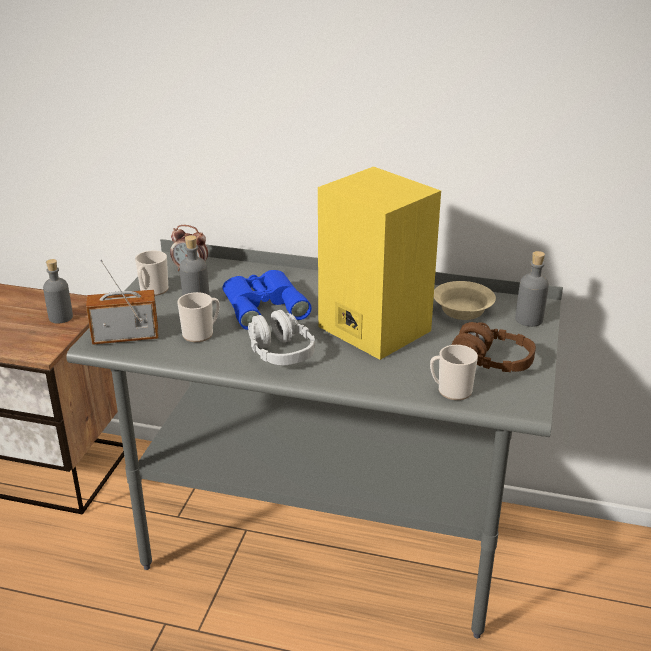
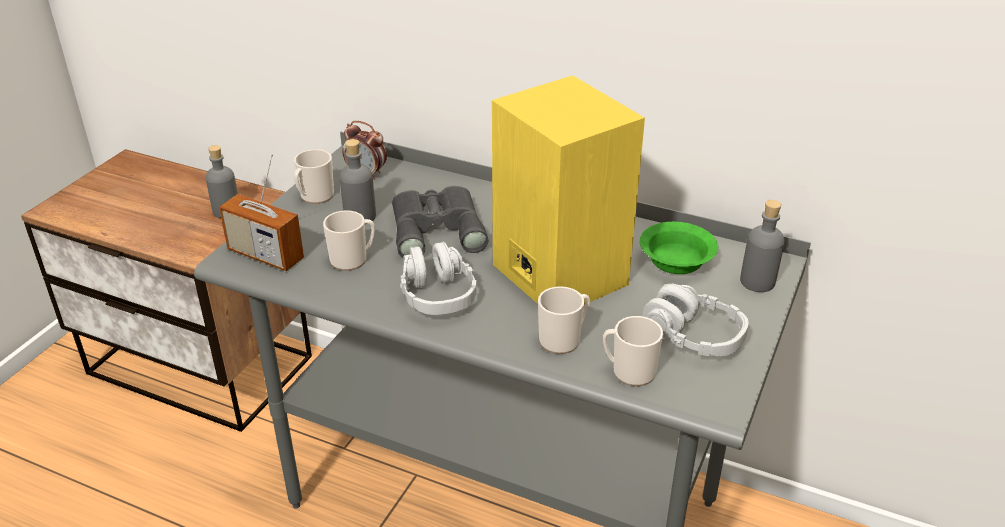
camera: 10 degrees right, 5 degrees up
radio [86,260,159,345] -> radio turned 150 degrees counterclockwise [219,154,304,271]
blue binoculars [223,270,312,330] -> grey binoculars [392,186,489,258]
beige bowl [434,281,496,320] -> green bowl [640,222,718,274]
brown headphones [452,322,536,372] -> grey headphones [642,284,749,356]
none -> mug [538,286,590,354]

